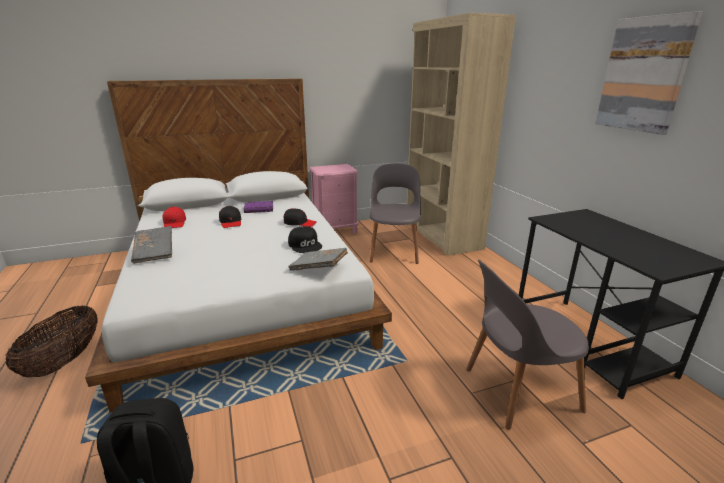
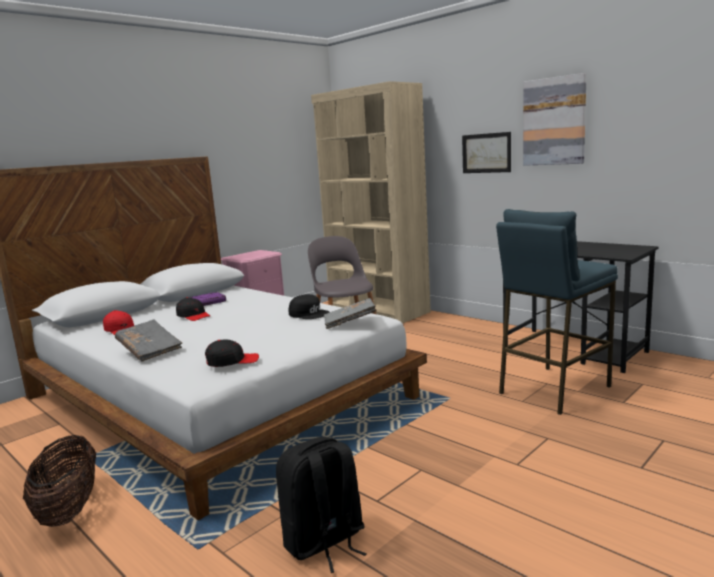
camera: 25 degrees left, 10 degrees down
black cap [284,208,316,227] -> black cap moved to [205,339,259,367]
grey chair [466,260,589,430] -> blue stool [496,209,618,415]
none -> picture [462,132,511,173]

